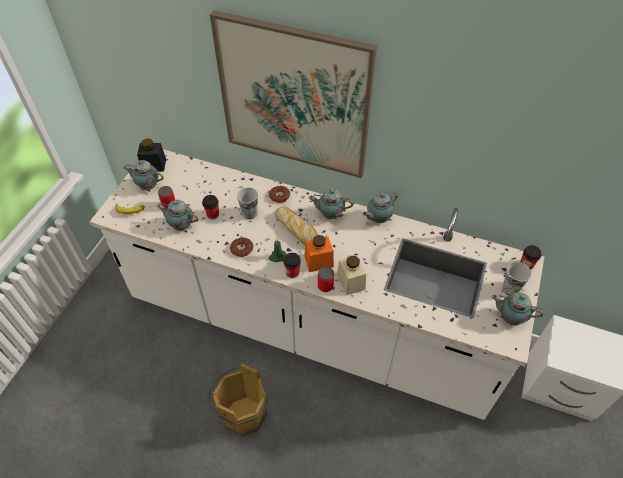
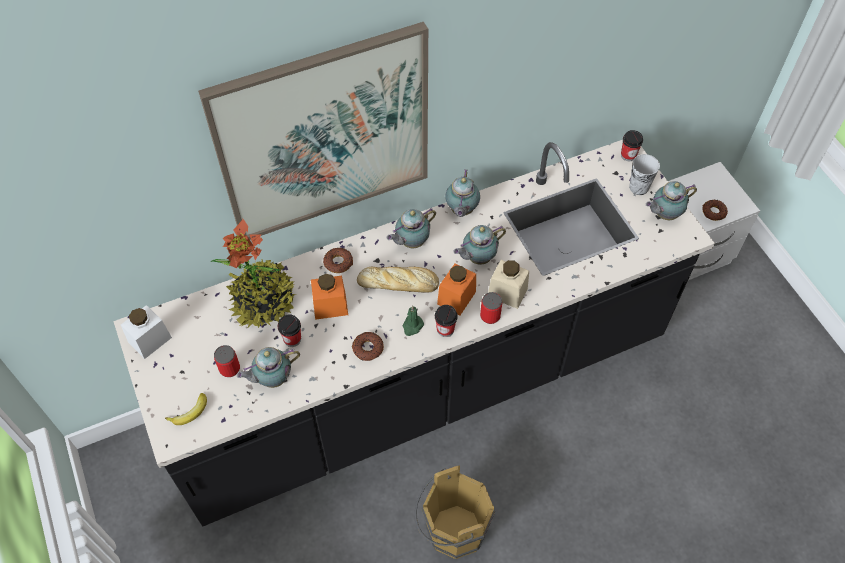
camera: 45 degrees left, 5 degrees up
white counter [90,149,544,420] -> black counter [113,140,715,527]
teapot [123,160,164,190] -> teapot moved to [453,225,506,265]
black jar [137,138,166,172] -> white jar [121,305,172,359]
cup [237,187,258,220] -> orange jar [311,274,348,320]
none -> potted plant [211,219,296,329]
none -> donut [703,200,728,221]

